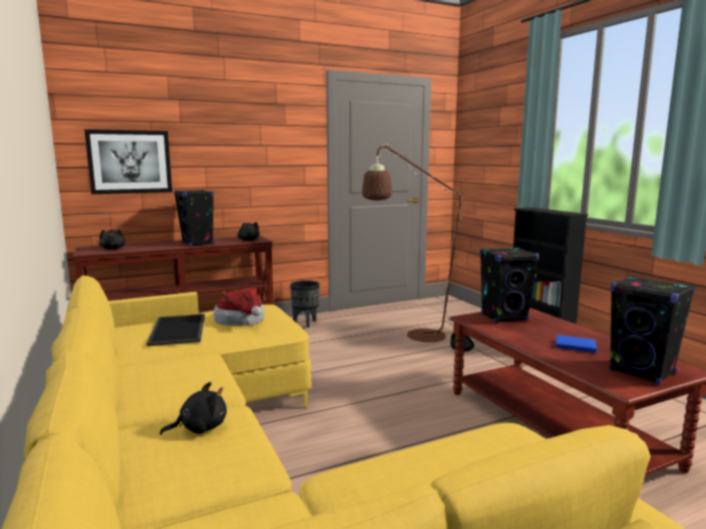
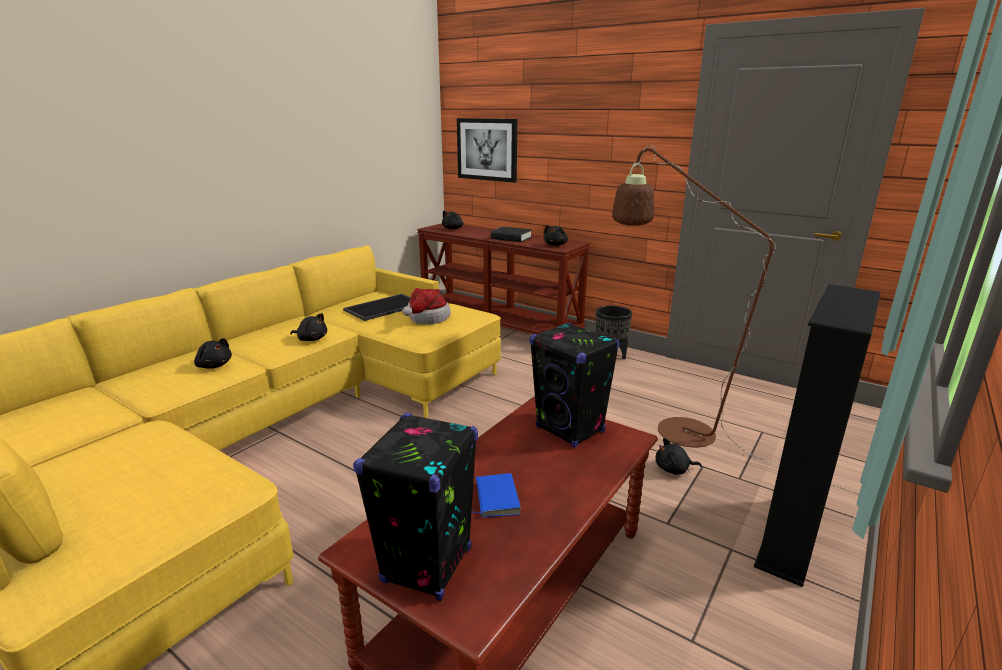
camera: 60 degrees right, 10 degrees up
black speaker [174,189,214,246] -> black book [491,227,532,242]
none -> black plush toy [290,313,327,341]

